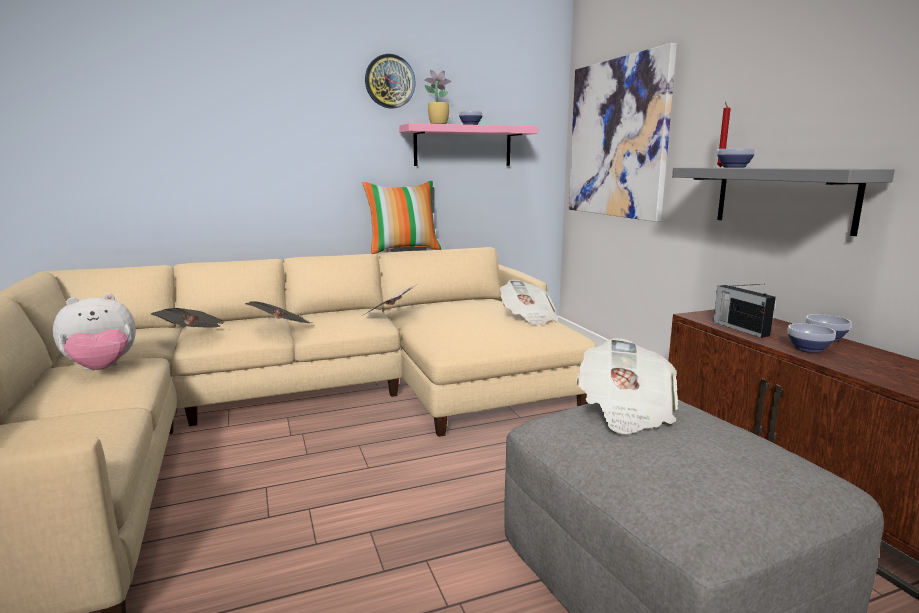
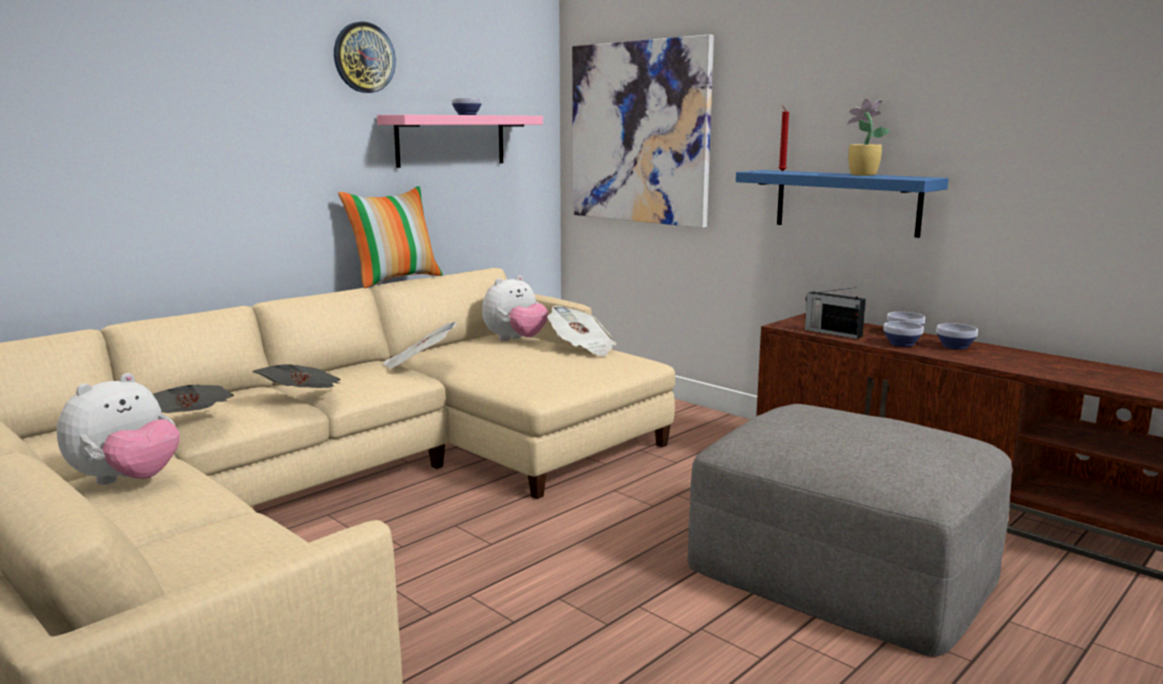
camera: 25 degrees left, 0 degrees up
potted plant [424,70,452,124] -> potted plant moved to [847,98,890,176]
newspaper [576,338,678,434] -> none
grey shelf [672,167,895,236] -> blue shelf [736,170,949,238]
bowl [717,148,755,168] -> bowl moved to [936,323,978,350]
none -> plush toy [482,275,548,341]

